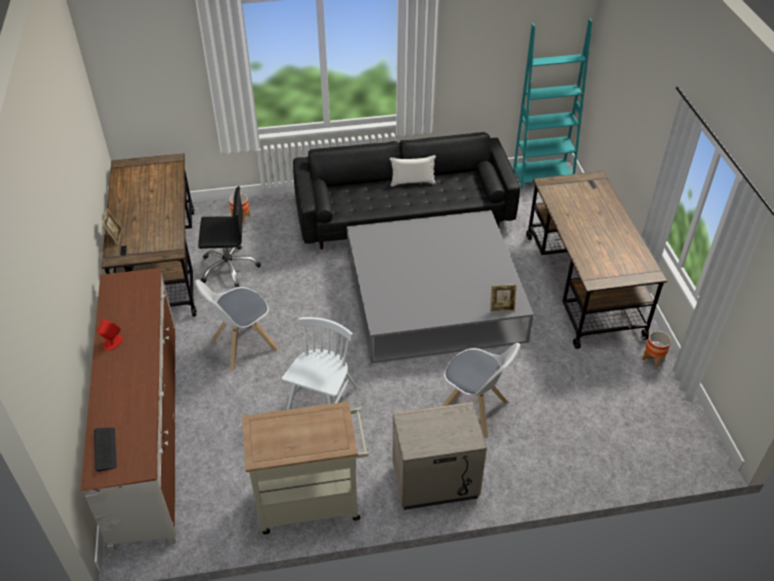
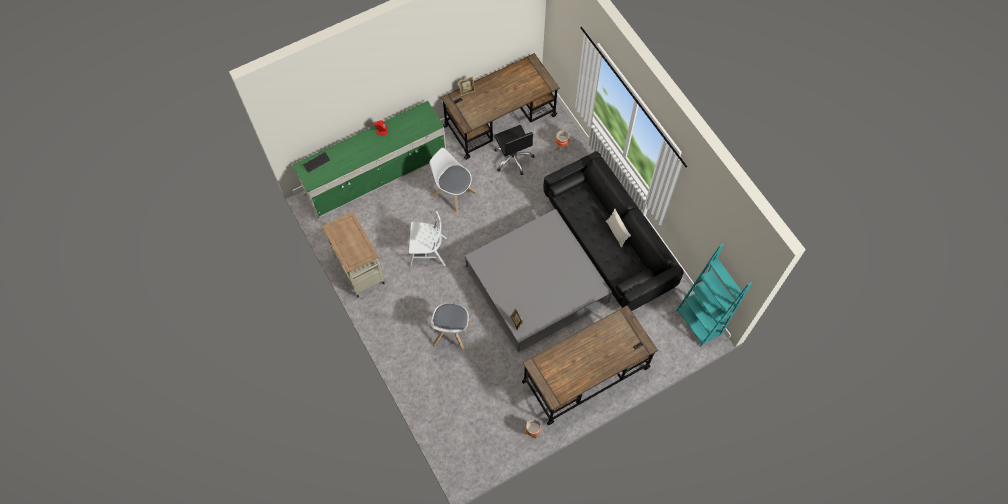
camera: 70 degrees right, 20 degrees up
brown cabinet [80,268,176,554] -> green cabinet [293,101,446,220]
beige nightstand [393,402,487,510] -> none

